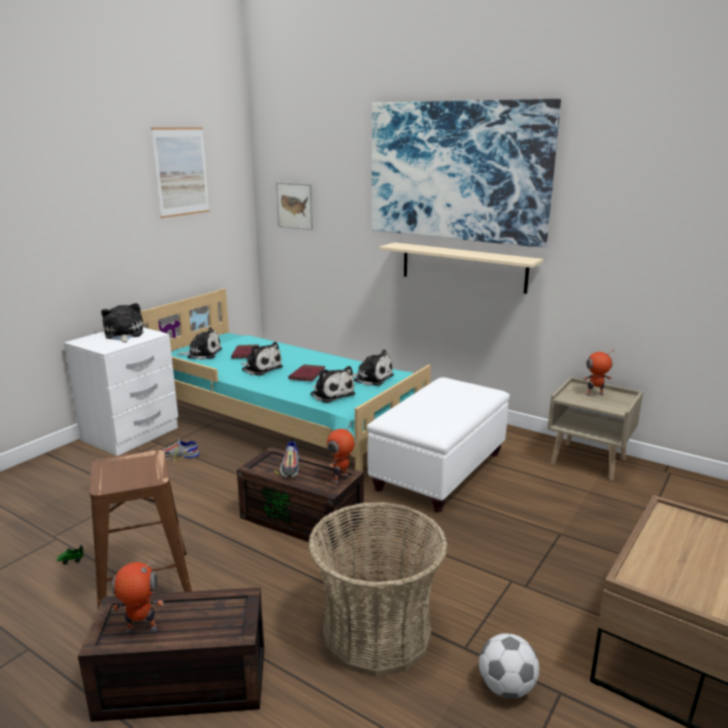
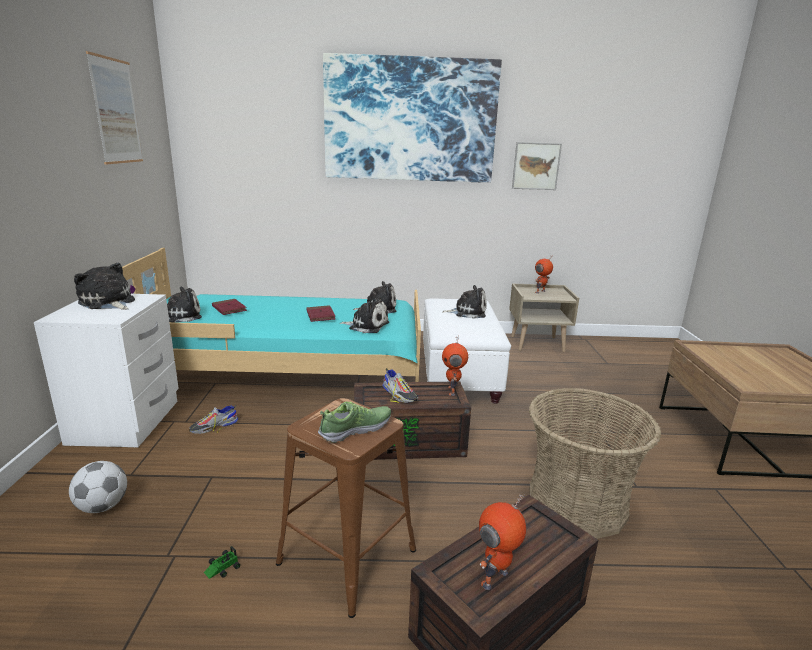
camera: 35 degrees left, 0 degrees up
plush toy [240,342,283,376] -> plush toy moved to [443,285,487,319]
picture [276,182,313,230] -> picture moved to [512,142,562,190]
beige shelf [380,242,544,294] -> none
football [479,633,539,698] -> football moved to [69,461,127,513]
none -> shoe [318,401,391,443]

